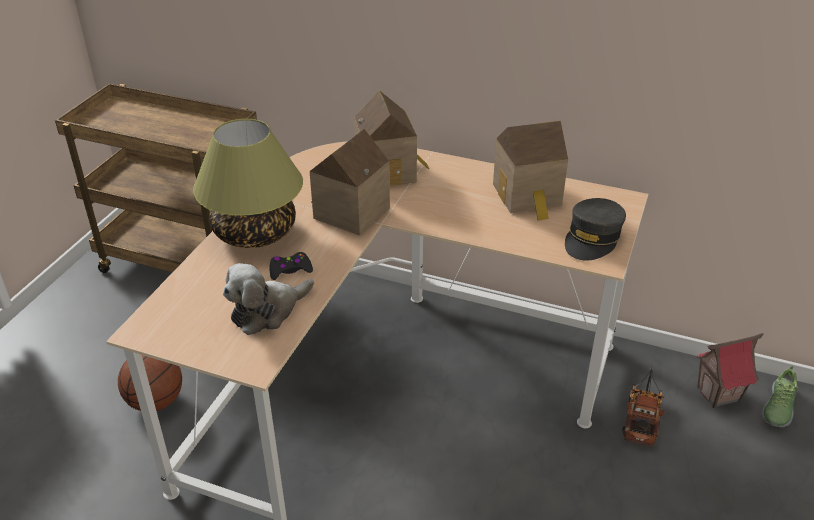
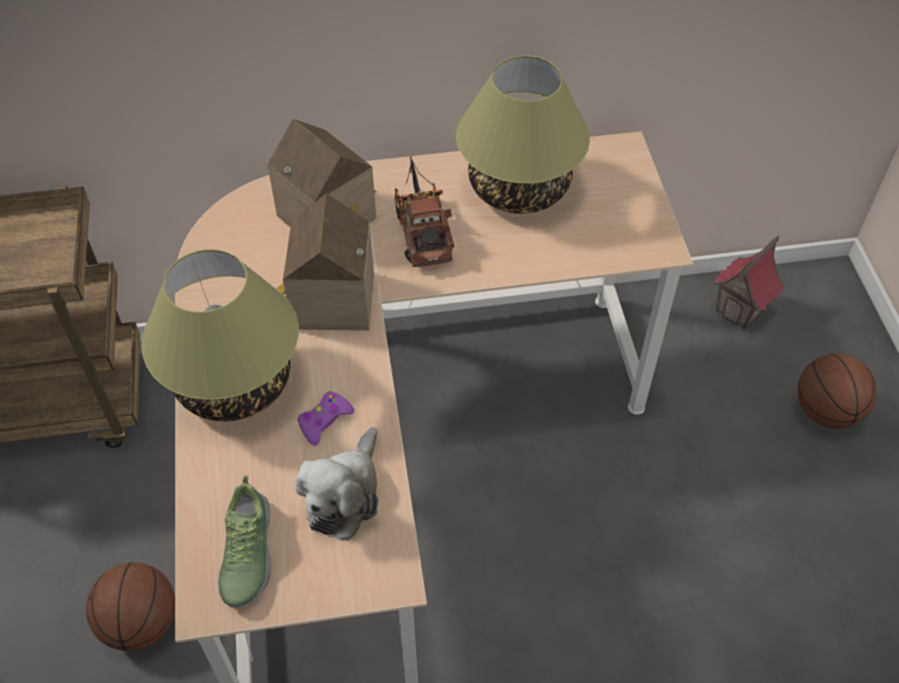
camera: 30 degrees left, 15 degrees up
black game controller [270,252,313,280] -> purple game controller [297,391,355,446]
toy house [493,121,568,221] -> table lamp [456,56,590,214]
grey cap [565,198,626,261] -> none
toy truck [622,367,664,446] -> toy truck moved to [394,156,454,267]
shoe [762,366,798,427] -> shoe moved to [218,475,271,608]
none -> basketball [798,354,877,428]

